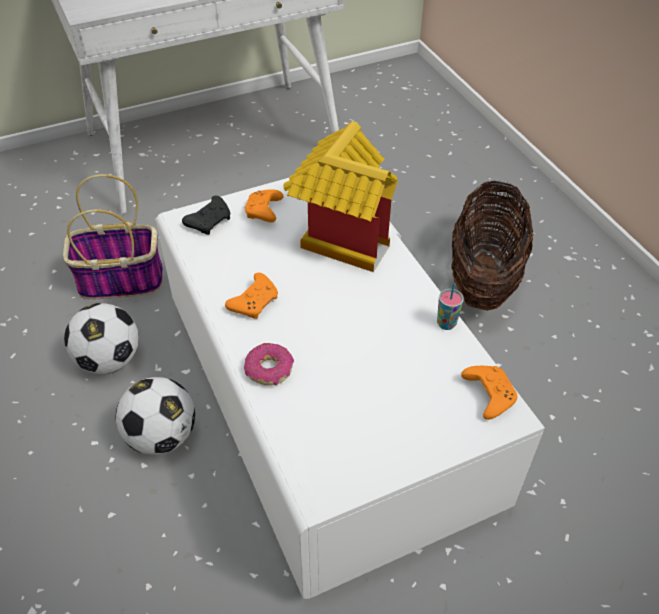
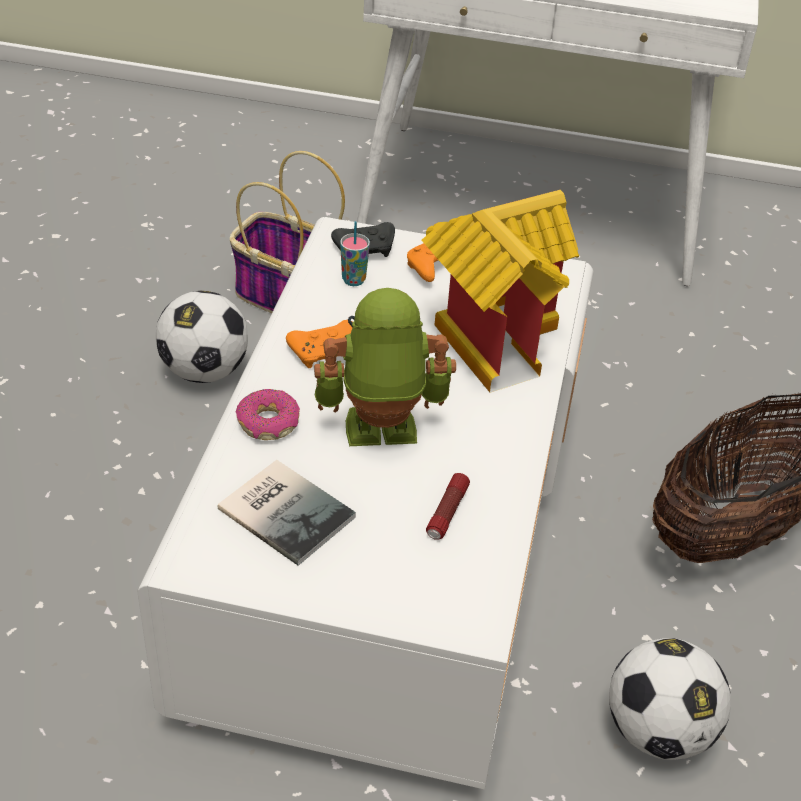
camera: 35 degrees right, 5 degrees down
football [116,377,195,455] -> football moved to [609,638,731,760]
cup [437,283,464,330] -> cup moved to [340,221,370,286]
orange game controller [461,366,517,420] -> none
none -> book [218,460,356,566]
none -> toy robot [314,288,456,446]
none -> flashlight [426,473,470,540]

